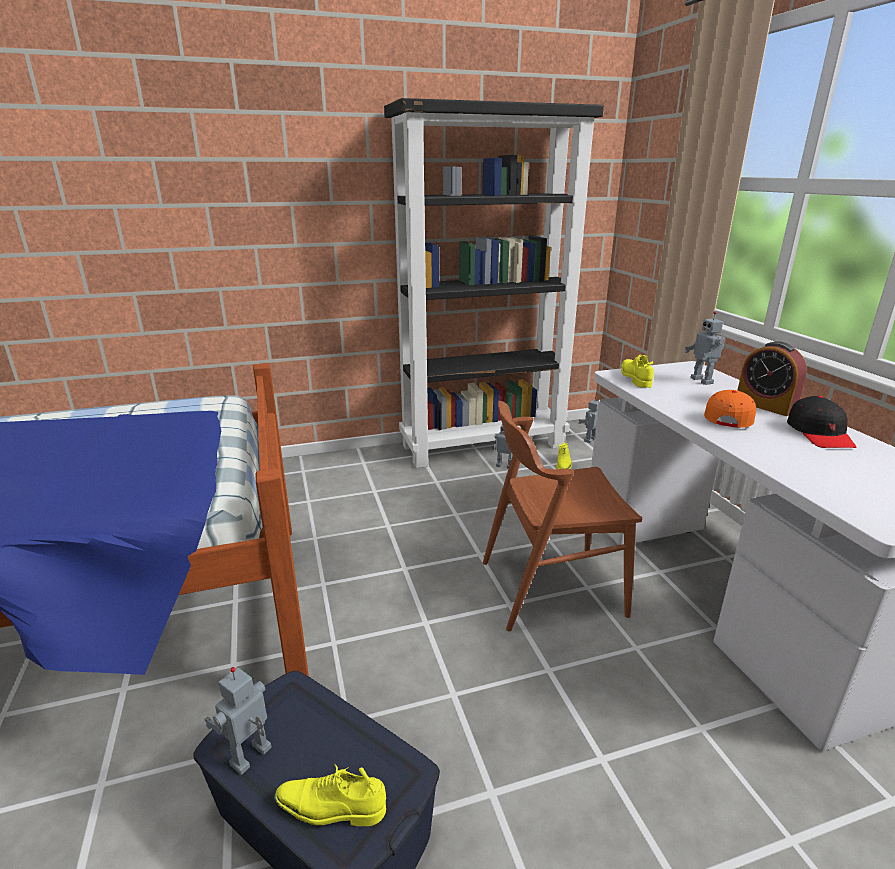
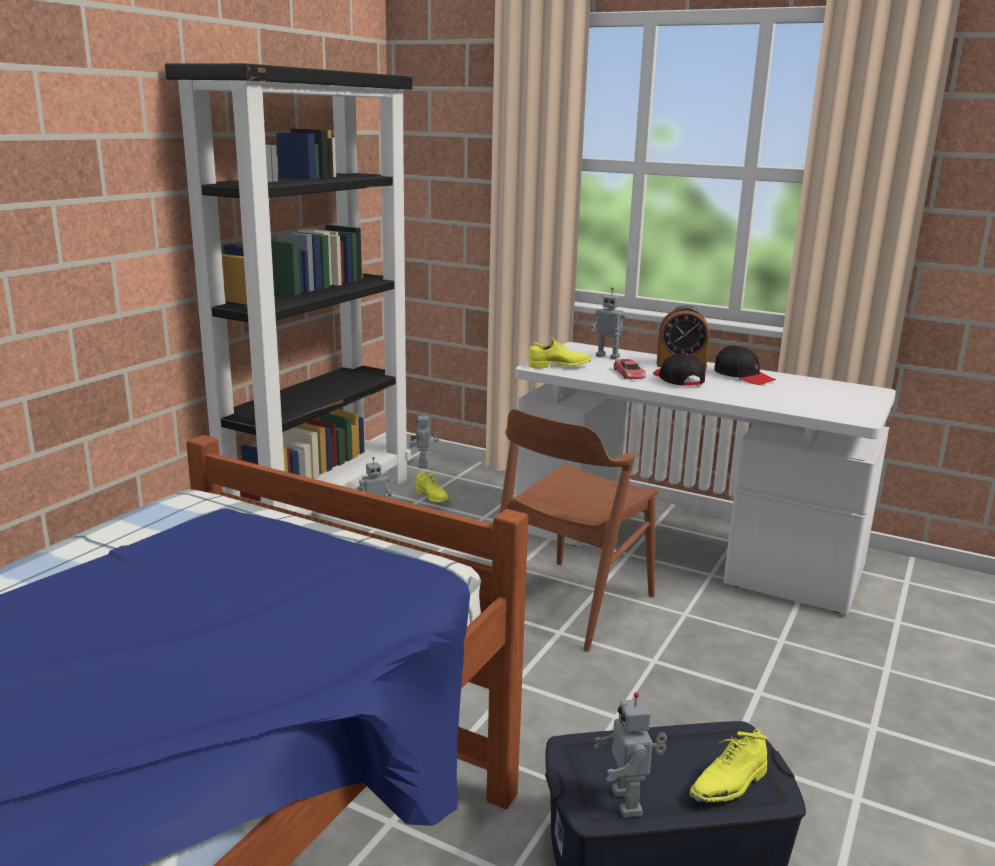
camera: 45 degrees left, 5 degrees down
yellow shoe [621,355,654,388] -> yellow shoe turned 135 degrees clockwise [528,338,591,369]
orange cap [704,390,756,428] -> black cap [653,353,705,386]
none -> red toy car [614,359,646,379]

